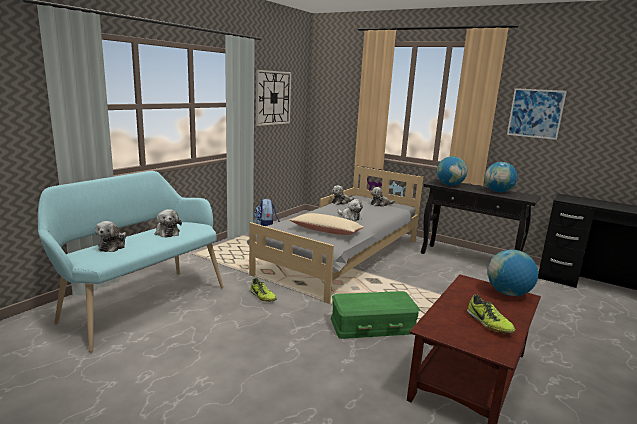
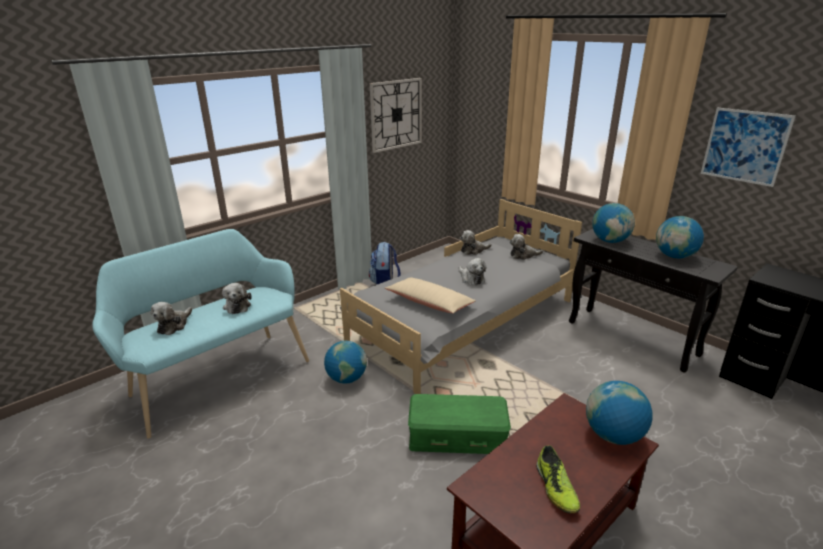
camera: 15 degrees right, 10 degrees up
shoe [250,278,277,302] -> globe [324,341,367,384]

